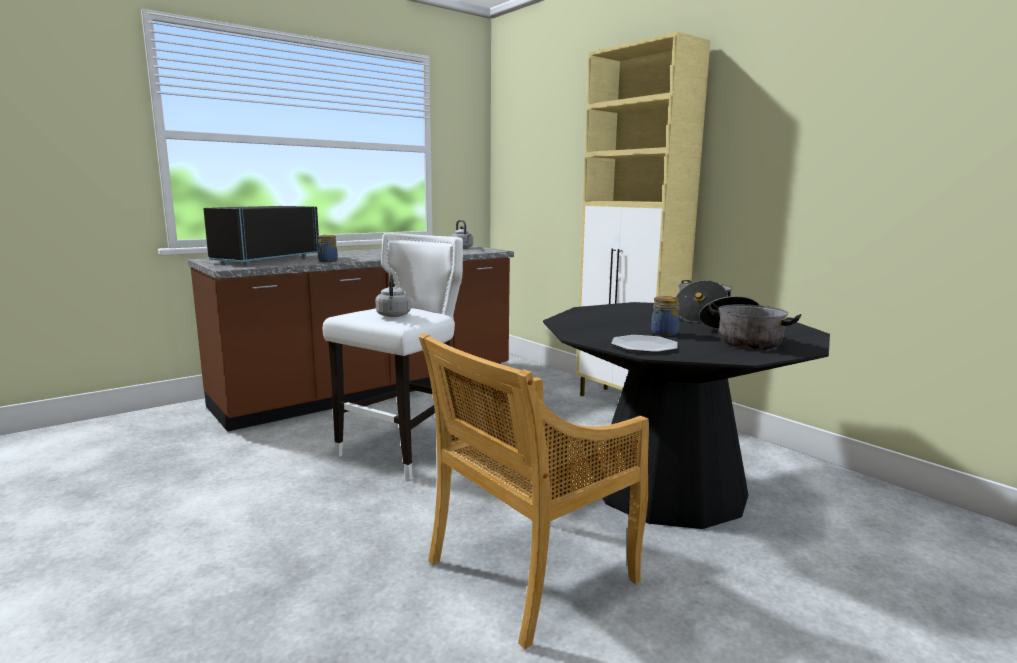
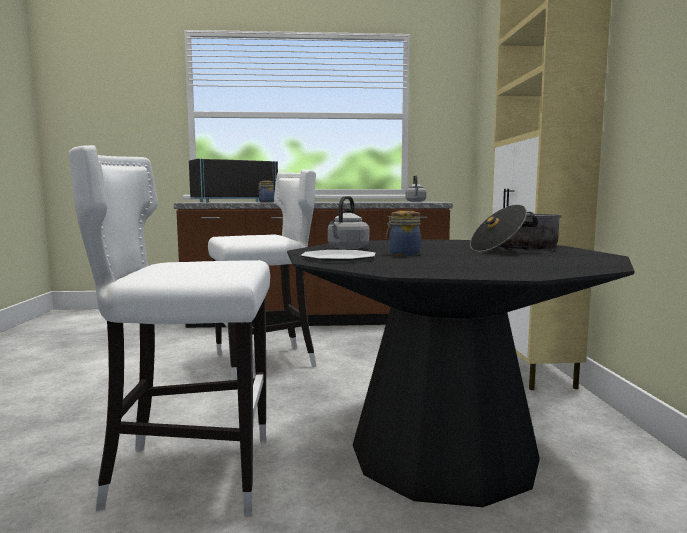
camera: 35 degrees right, 5 degrees down
grey kettle [376,273,411,317] -> grey kettle moved to [328,196,370,250]
beige chair [419,333,649,649] -> white stool [69,145,270,516]
cooking pot [699,296,801,350] -> none

